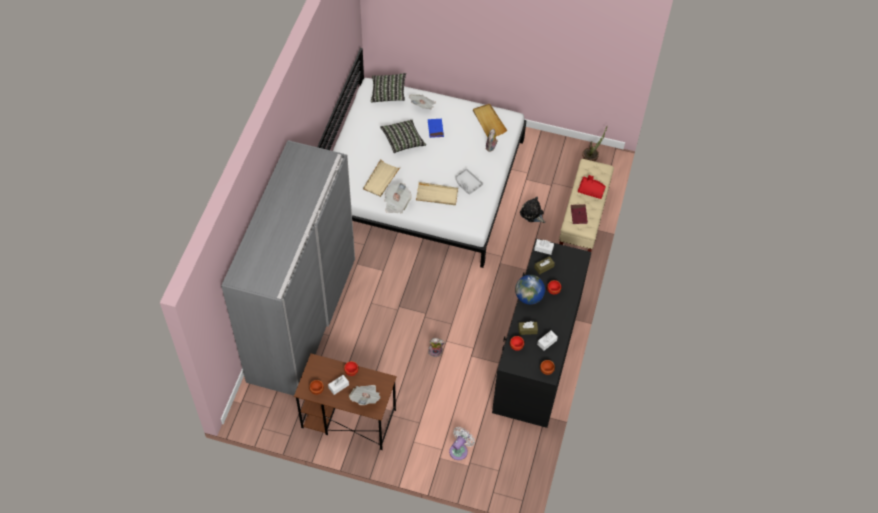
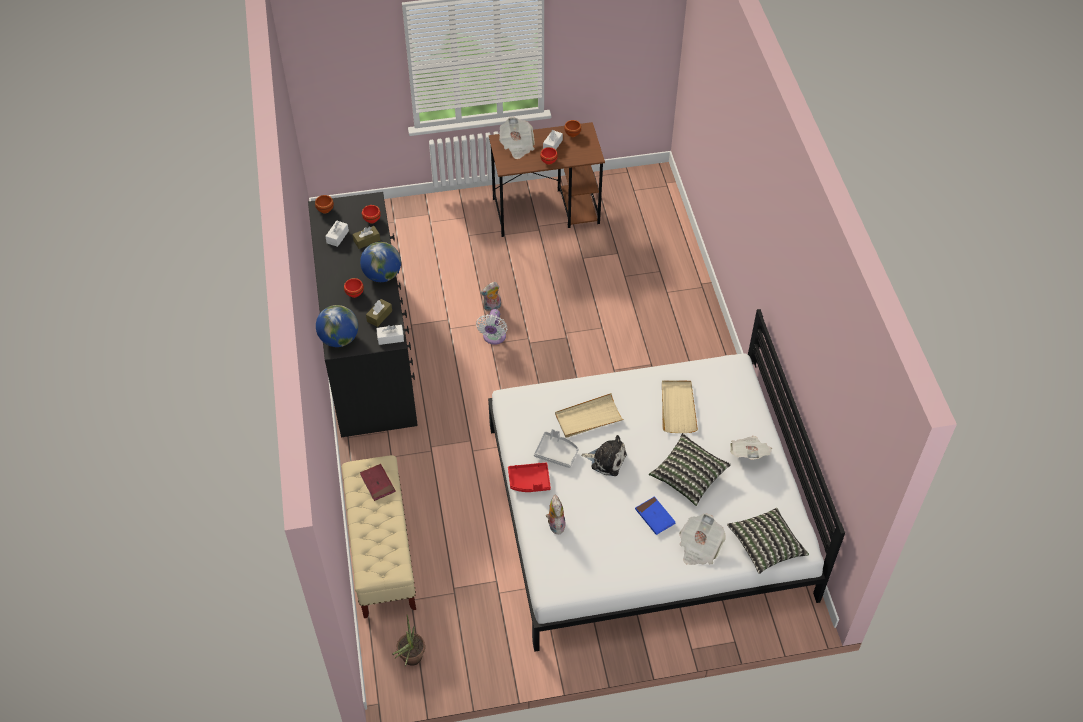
camera: 155 degrees right, 5 degrees down
grey wardrobe [221,140,355,396] -> none
newspaper [384,183,412,213] -> newspaper moved to [730,436,772,460]
white fan [449,427,475,460] -> white fan moved to [476,309,507,345]
beige tray [473,104,507,137] -> none
plush toy [520,197,545,223] -> plush toy moved to [581,435,627,476]
red tray [578,175,606,199] -> red tray moved to [508,463,551,492]
none -> globe [316,305,358,347]

